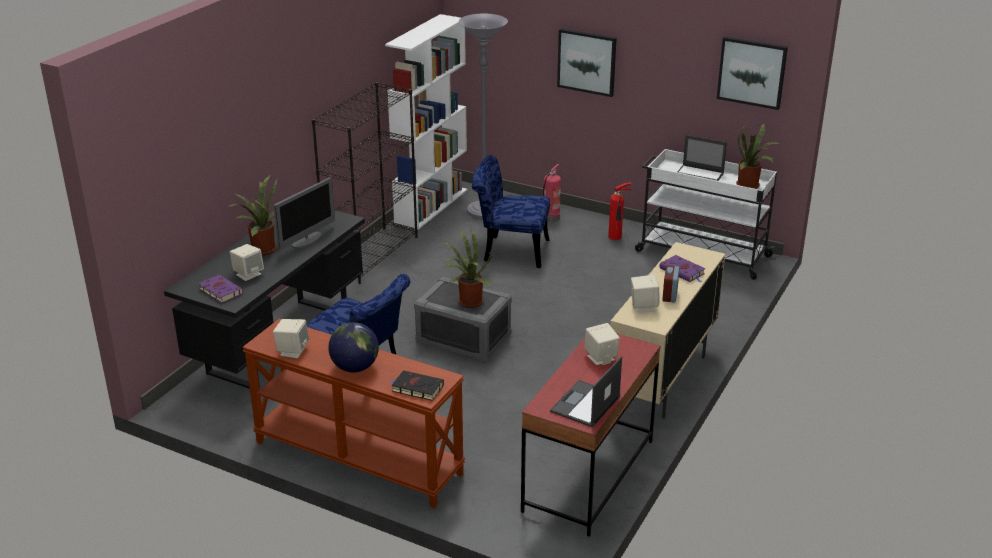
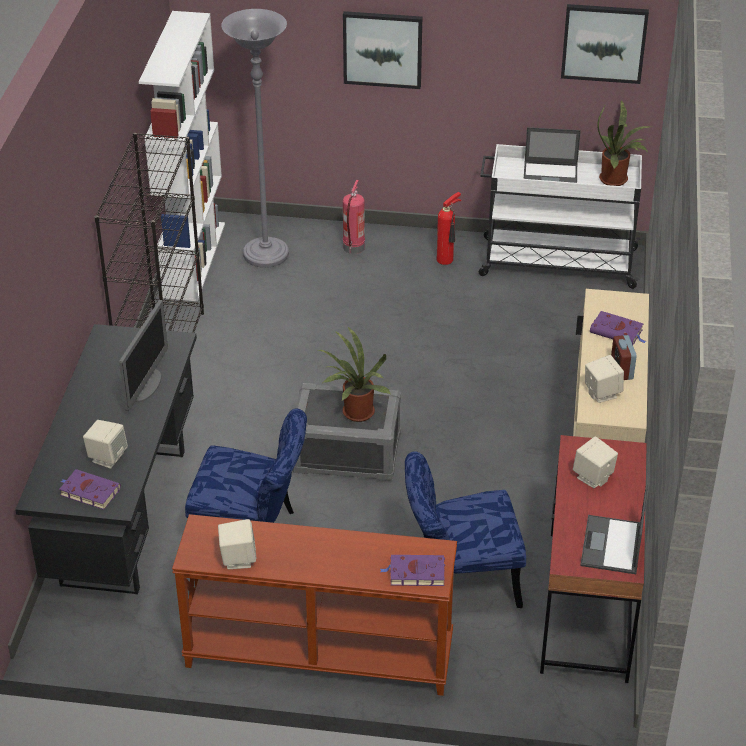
camera: 20 degrees left, 10 degrees up
potted plant [229,175,277,255] -> none
globe [328,323,379,373] -> none
black book [390,370,444,401] -> purple book [380,555,445,586]
blue chair [472,155,550,268] -> blue chair moved to [405,451,526,608]

